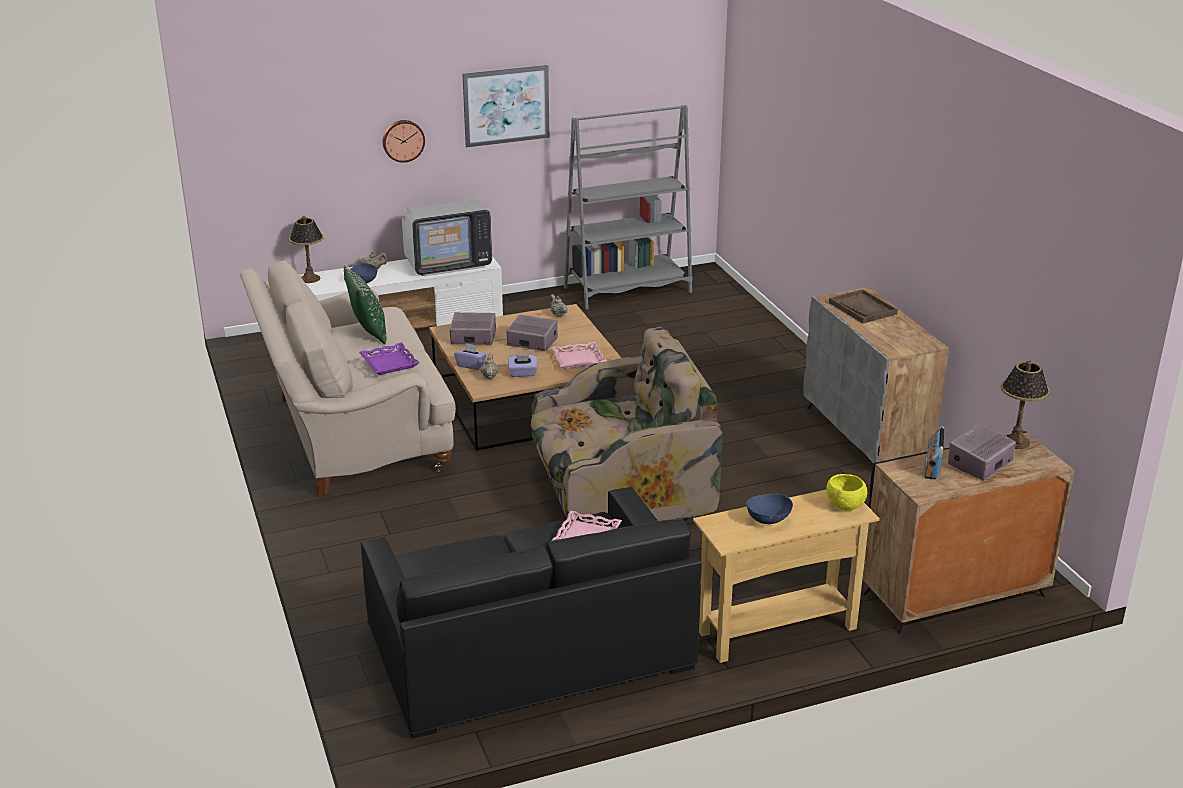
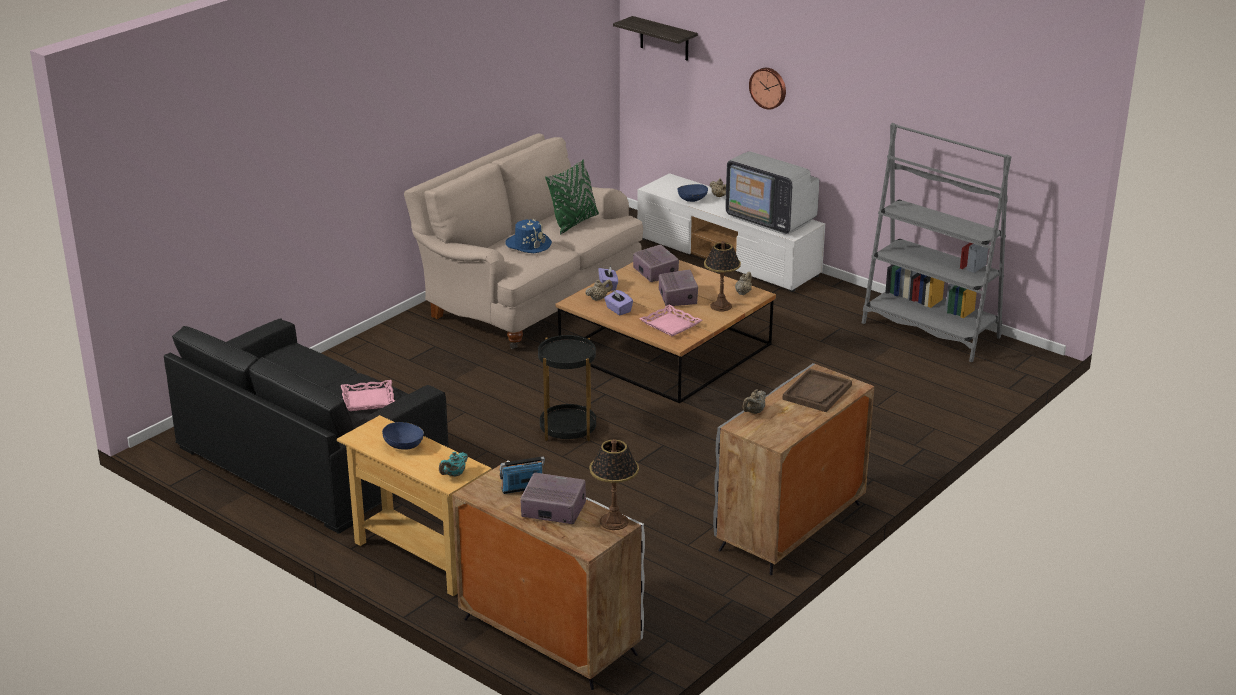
camera: 60 degrees right, 0 degrees up
table lamp [289,216,324,283] -> table lamp moved to [704,241,741,311]
purple tray [359,342,420,375] -> blue hat [505,219,552,253]
picture [462,65,549,148] -> none
armchair [531,327,723,521] -> black side table [538,335,596,441]
yellow bowl [826,474,867,511] -> turquoise teapot [439,452,468,477]
black cabinet [863,431,1075,634] -> white cabinet [452,460,645,690]
none -> shelf [613,16,698,61]
none -> beige teapot [742,390,766,414]

